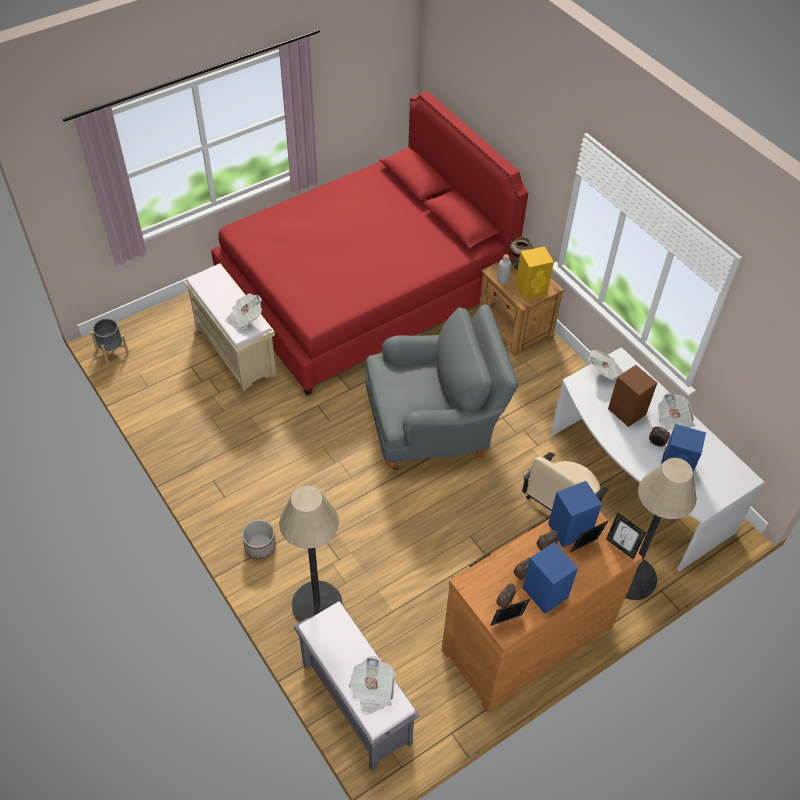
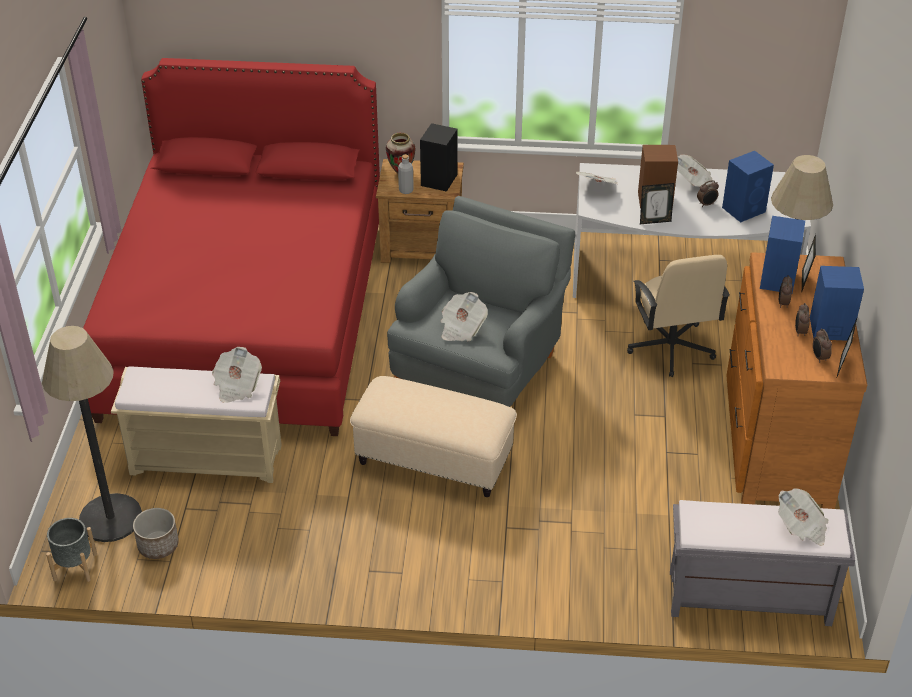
camera: 50 degrees left, 10 degrees down
planter [242,520,276,559] -> planter moved to [133,508,179,559]
floor lamp [279,485,342,622] -> floor lamp moved to [42,326,142,542]
yellow speaker [515,246,554,300] -> black speaker [420,123,457,192]
picture frame [606,513,646,559] -> picture frame moved to [640,183,674,224]
none -> beige ottoman [350,376,517,497]
none -> newspaper [441,292,488,341]

